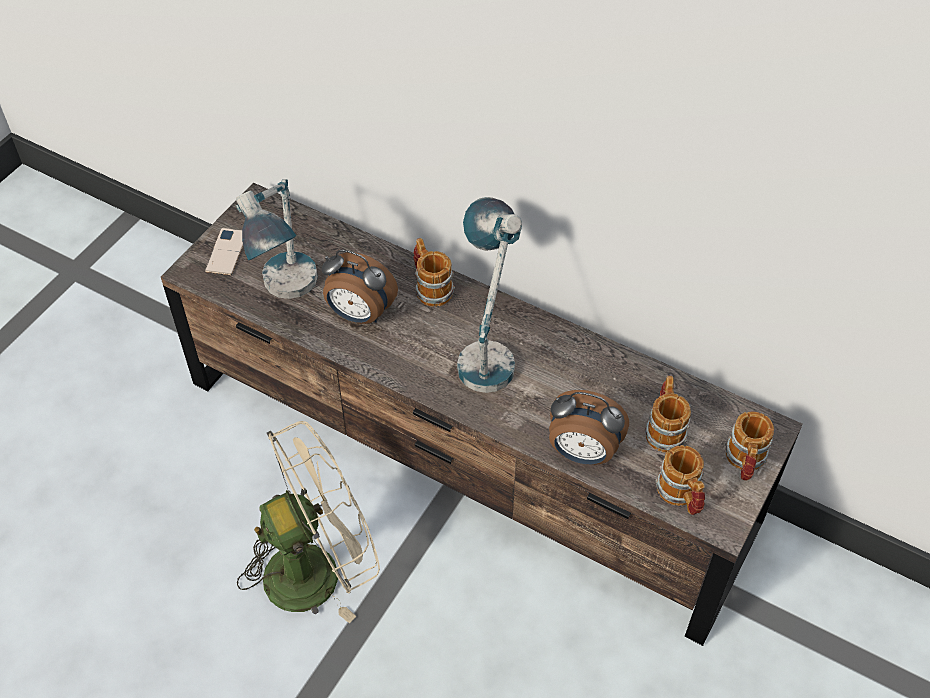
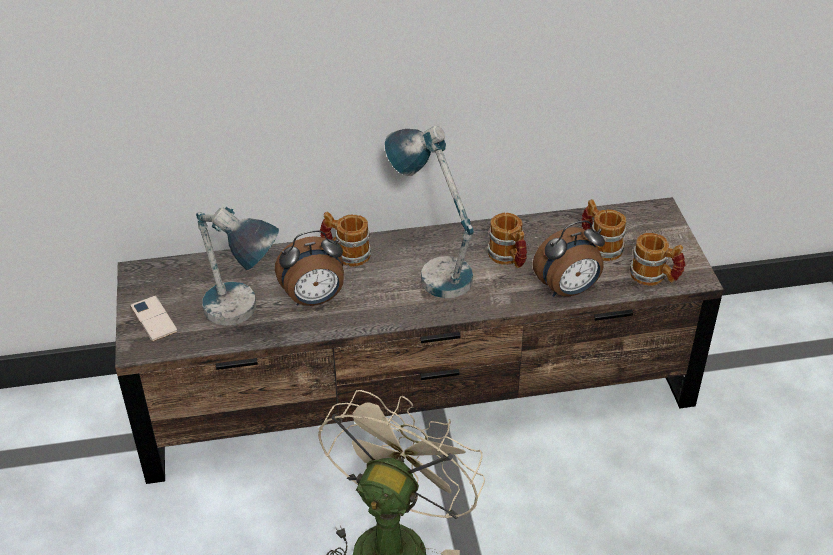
camera: 40 degrees left, 10 degrees down
mug [726,411,774,481] -> mug moved to [486,213,527,268]

